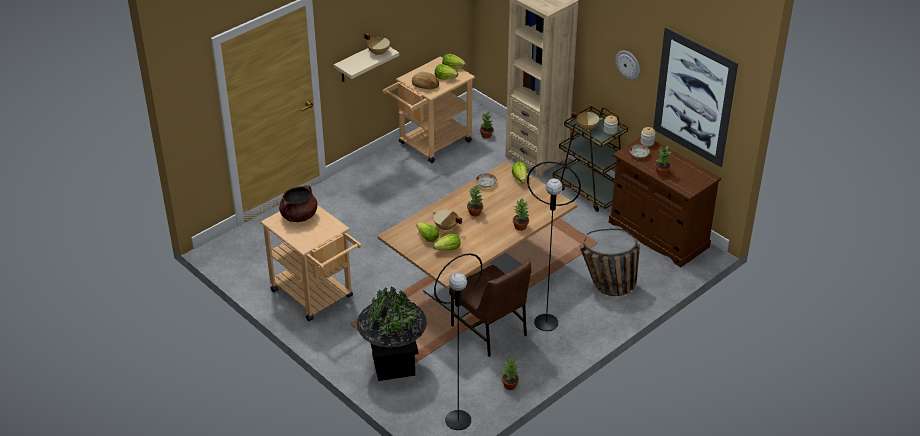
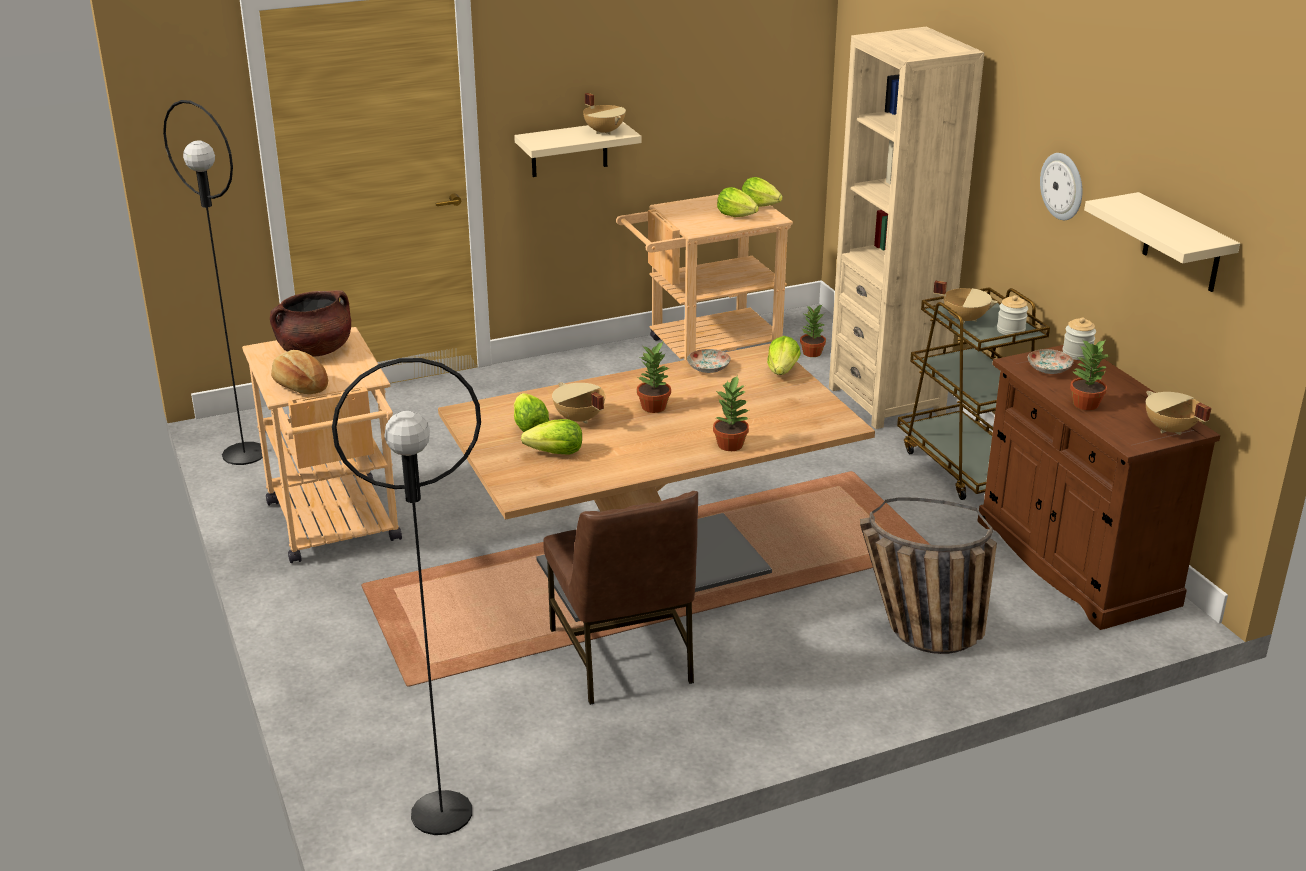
camera: 20 degrees right, 10 degrees down
black planter [357,286,427,381] -> none
bread [412,72,439,90] -> bread moved to [271,350,328,394]
potted plant [502,357,519,390] -> none
black floor lamp [527,162,581,331] -> black floor lamp moved to [163,100,263,465]
picture [653,27,738,167] -> beige shelf [1084,192,1240,292]
none -> beige cooking pot [1146,391,1212,435]

